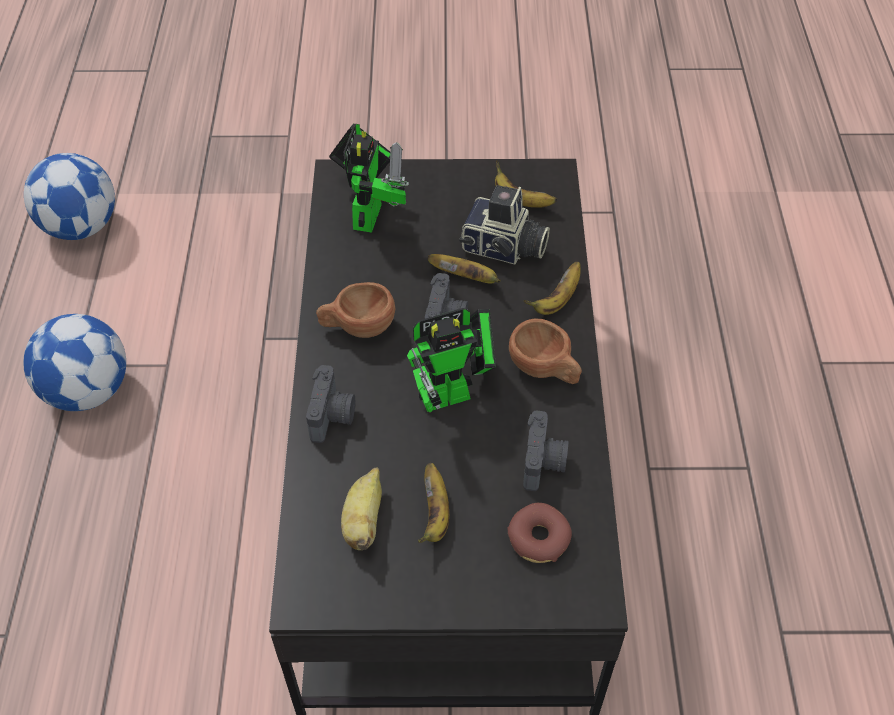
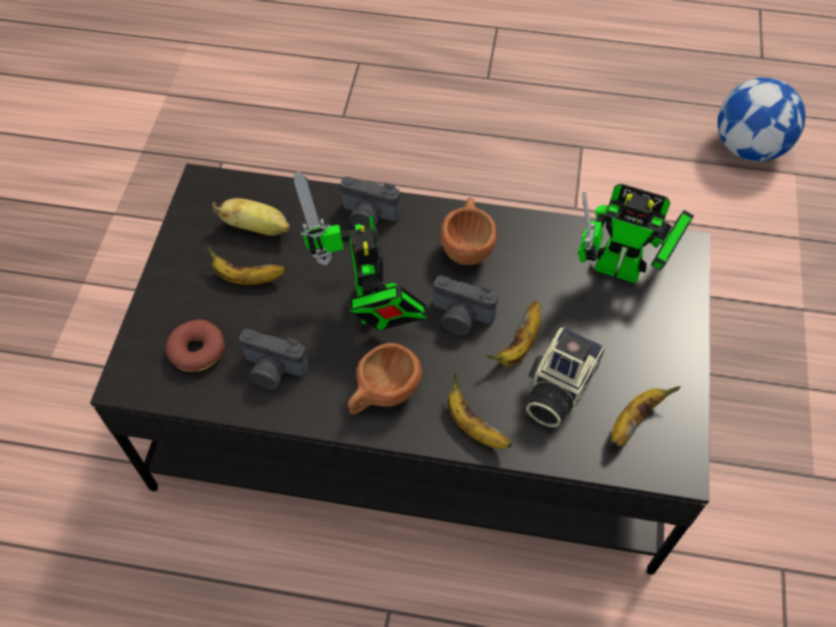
camera: 100 degrees right, 5 degrees up
football [23,314,126,411] -> none

